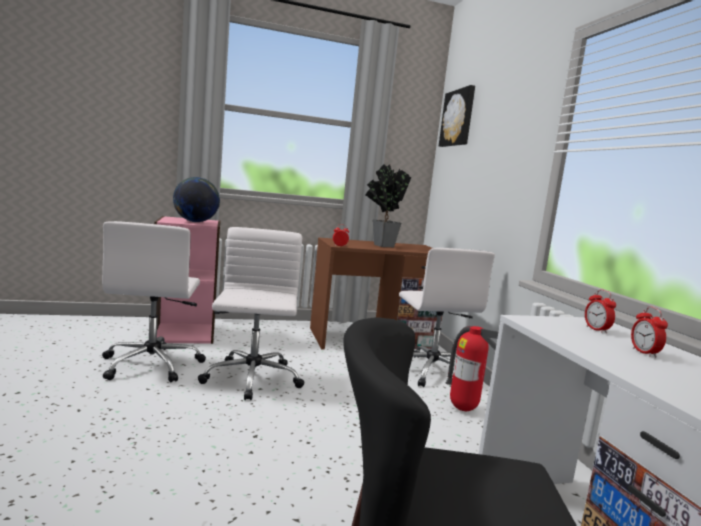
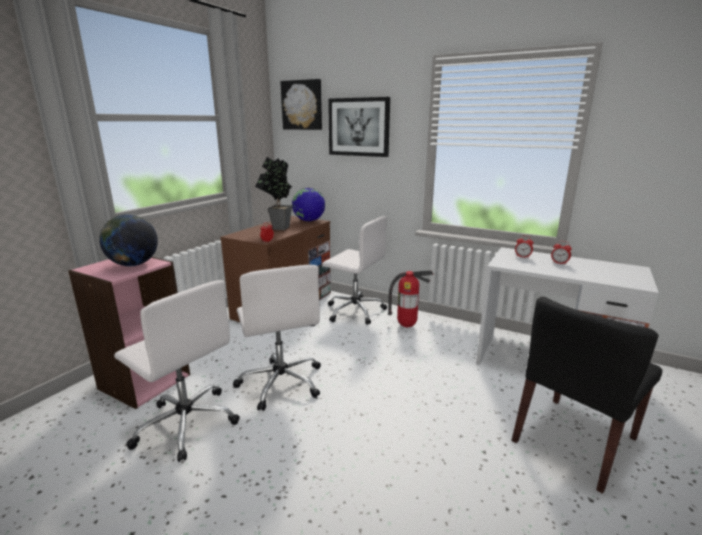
camera: 45 degrees left, 10 degrees up
white office chair [198,227,305,400] -> white office chair turned 150 degrees counterclockwise [233,265,321,411]
none -> globe [292,188,325,221]
none -> picture [328,97,390,157]

